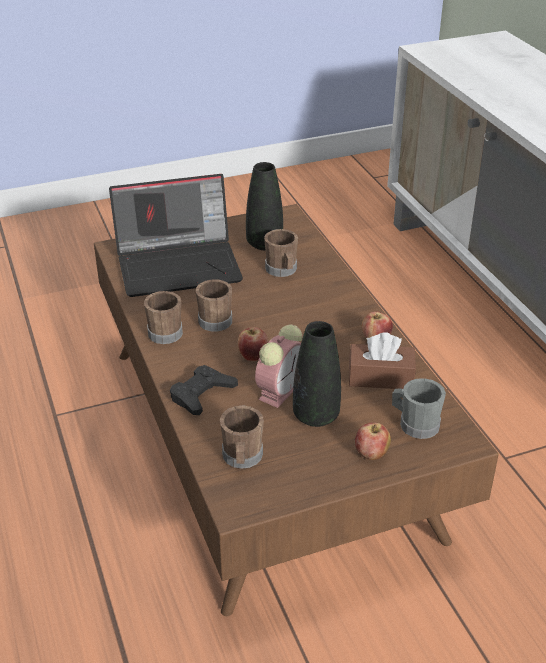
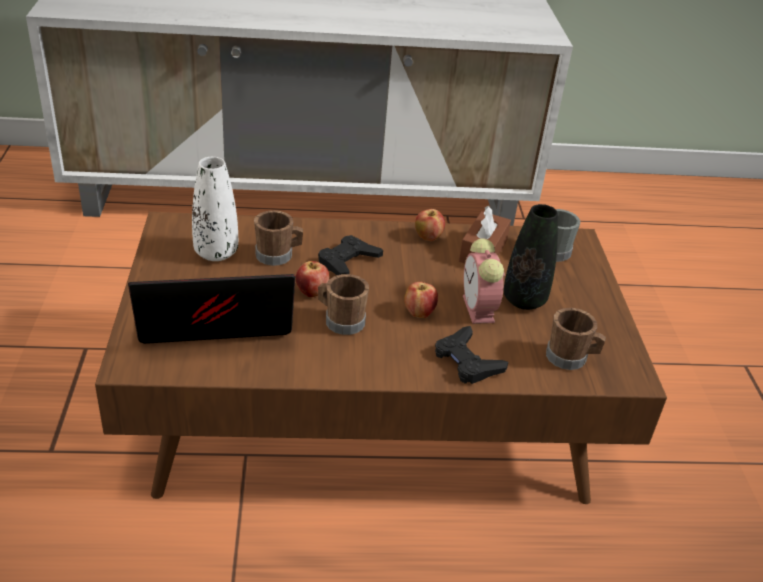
camera: 75 degrees left, 0 degrees up
laptop [109,174,243,297] -> laptop turned 105 degrees counterclockwise [128,274,295,344]
brown mug [144,291,183,344] -> none
black vase [246,162,283,250] -> white vase [192,157,238,261]
alarm clock [255,325,302,408] -> alarm clock turned 150 degrees counterclockwise [463,238,505,324]
apple [355,422,391,460] -> apple moved to [296,261,329,297]
none -> black game controller [318,235,383,275]

